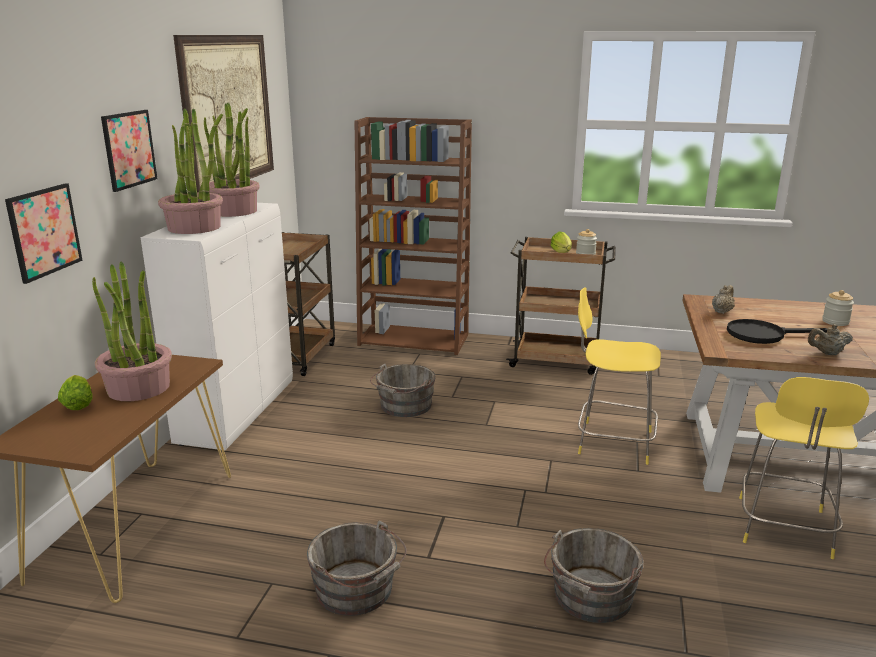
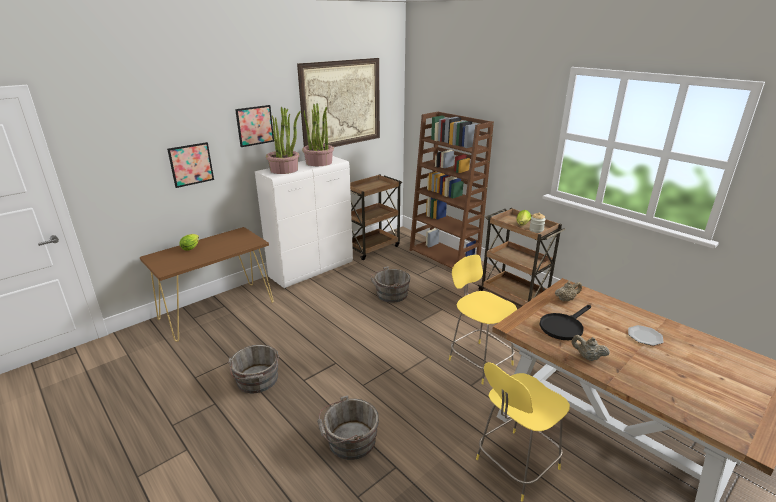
camera: 35 degrees right, 5 degrees up
potted plant [92,262,172,401] -> none
black frying pan [727,319,828,344] -> black frying pan turned 75 degrees counterclockwise [539,305,591,340]
jar [822,290,854,326] -> plate [628,325,663,346]

